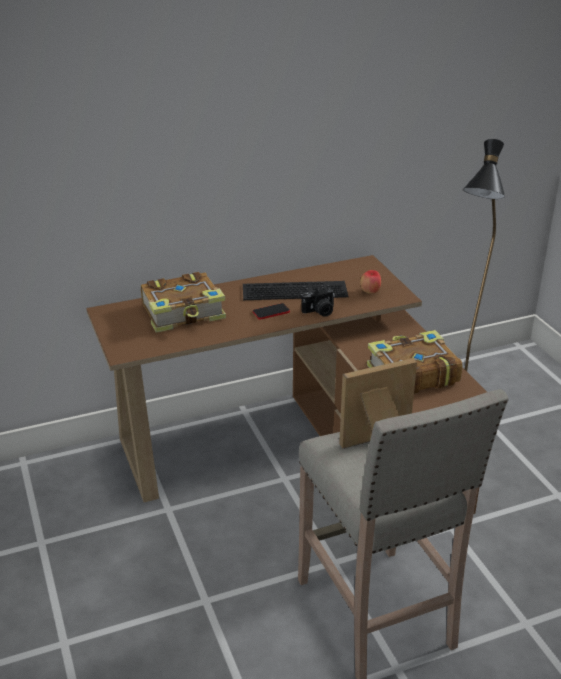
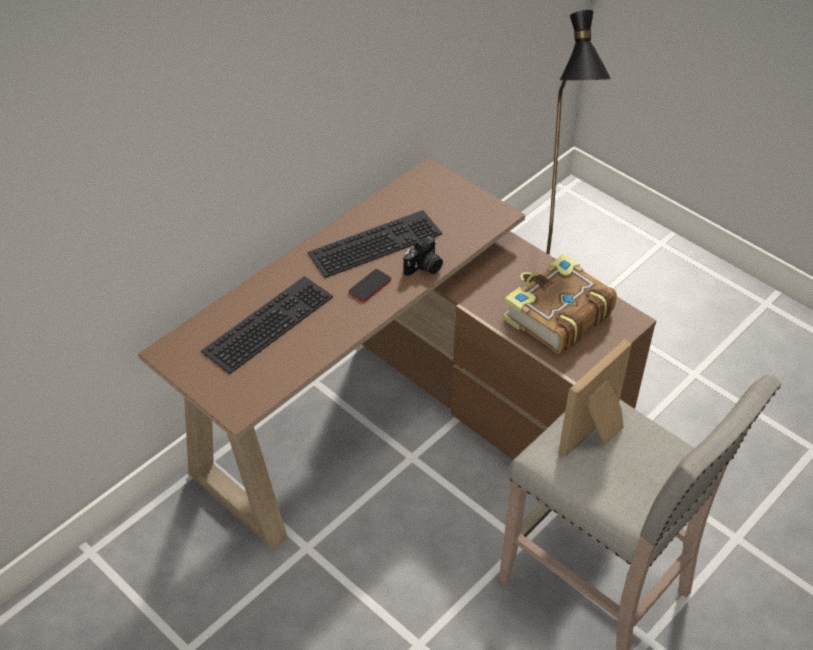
camera: 25 degrees left, 15 degrees up
book [141,272,226,333] -> keyboard [201,276,333,374]
apple [360,270,381,294] -> none

